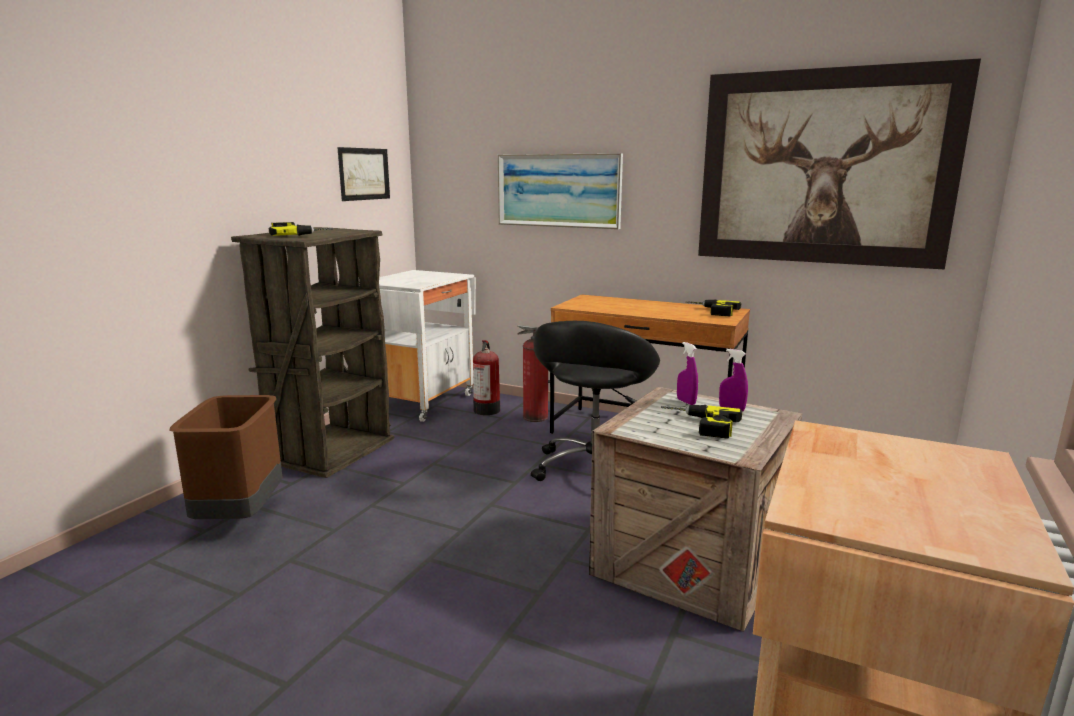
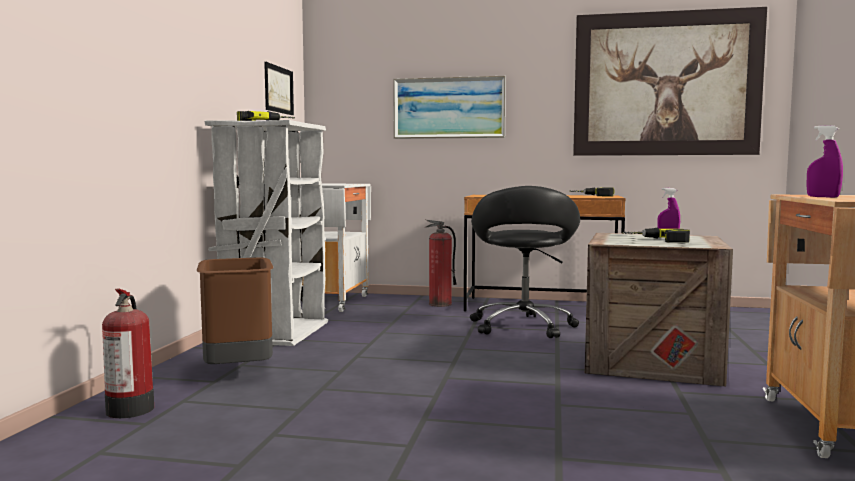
camera: 15 degrees left, 10 degrees down
brown bookcase [231,227,395,478] -> white bookcase [204,120,328,346]
fire extinguisher [473,340,500,415] -> fire extinguisher moved to [102,289,154,418]
purple spray bottle [677,342,698,405] -> purple spray bottle moved to [807,125,843,198]

